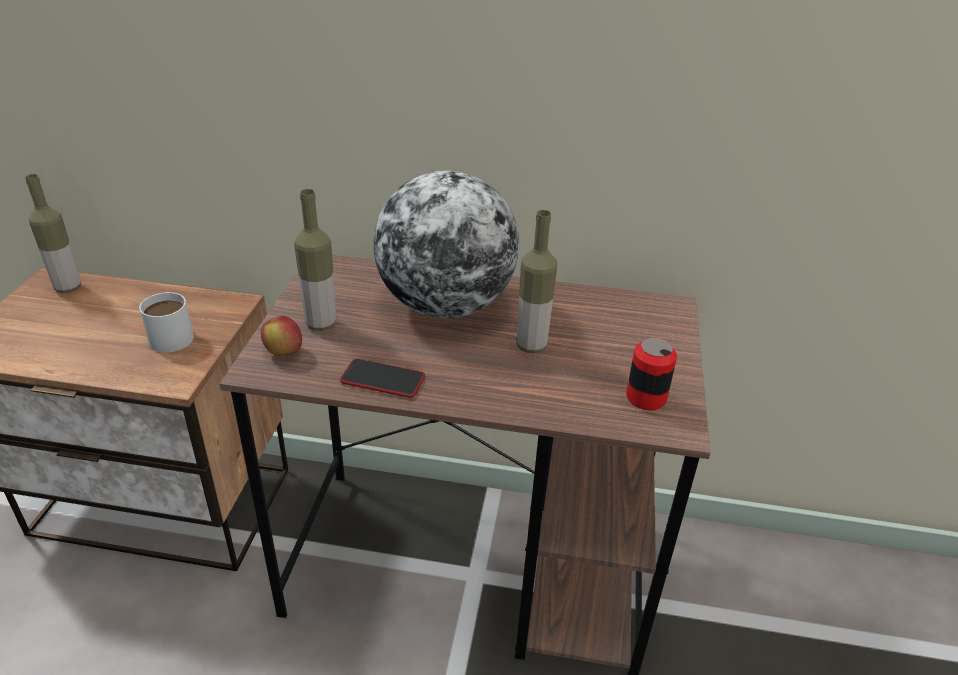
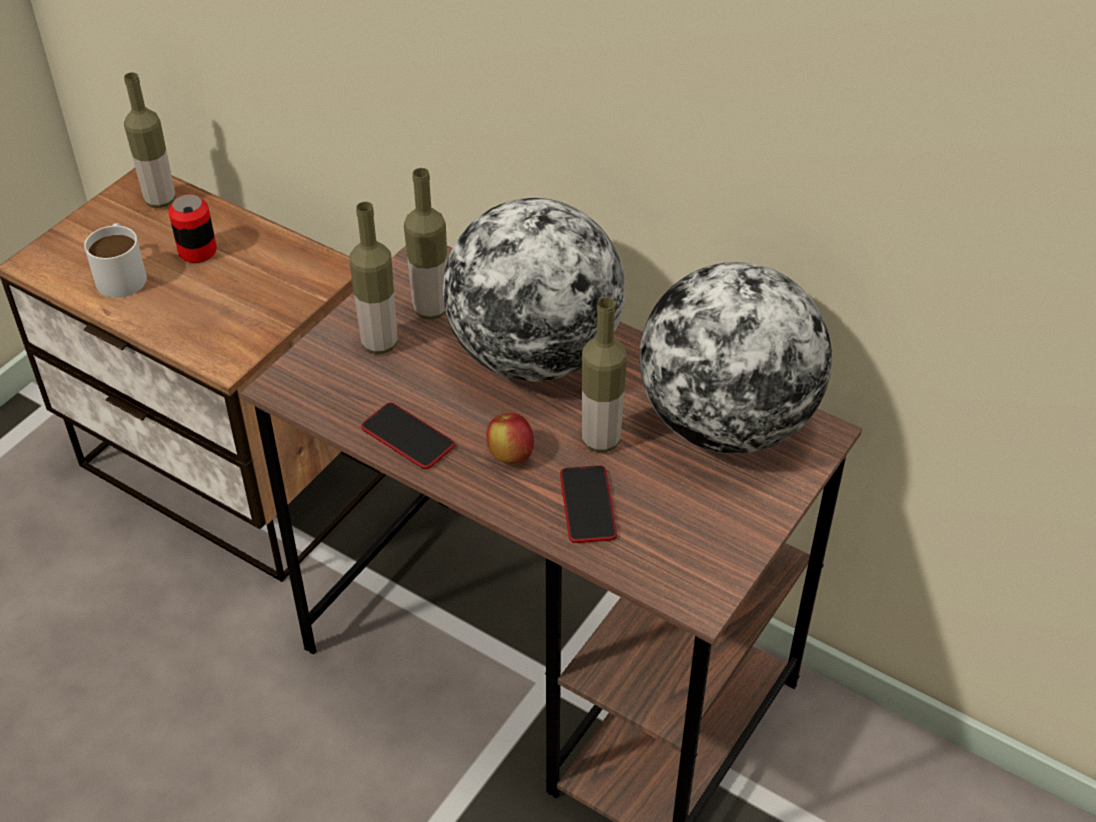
camera: 25 degrees right, 10 degrees up
white mug [139,292,194,353] -> white mug moved to [84,223,147,298]
apple [261,316,302,356] -> apple moved to [486,413,534,463]
can [626,338,677,410] -> can moved to [169,194,217,263]
none -> bottle [404,168,447,320]
none -> phone [560,465,617,543]
none -> globe [639,262,832,454]

